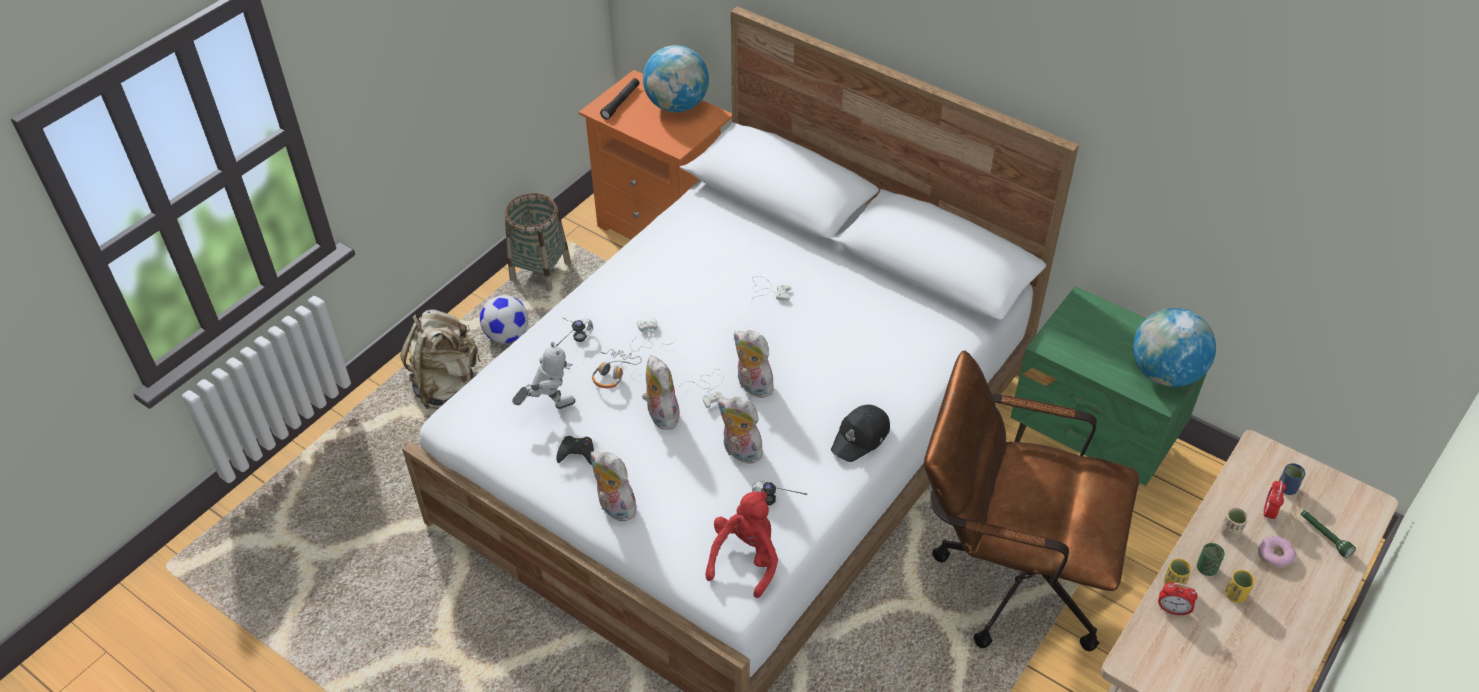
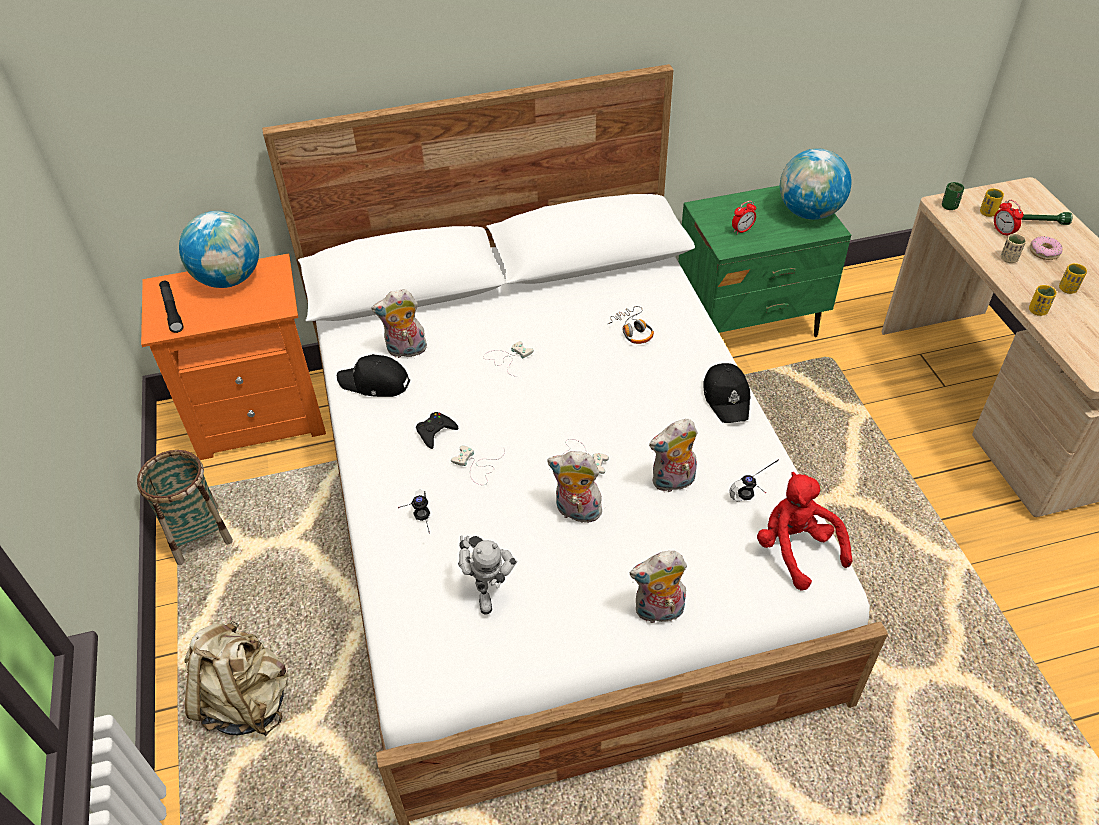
camera: 50 degrees left, 0 degrees up
football [480,295,528,343] -> none
toy robot [512,342,575,409] -> toy robot turned 150 degrees clockwise [458,535,518,615]
black game controller [556,436,594,465] -> black game controller moved to [416,412,458,449]
headphones [592,349,641,388] -> headphones moved to [608,306,654,344]
plush toy [733,330,775,398] -> plush toy moved to [371,289,427,358]
brown office chair [924,351,1139,651] -> none
alarm clock [1158,582,1198,617] -> alarm clock moved to [732,201,756,235]
green cup [1197,543,1225,576] -> green cup moved to [942,182,964,210]
blue cup [1279,463,1306,495] -> yellow cup [980,189,1004,217]
none -> black cap [337,354,410,397]

